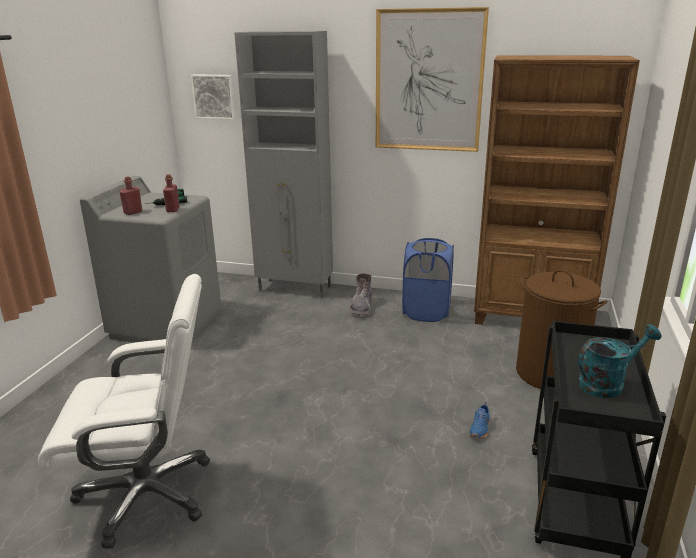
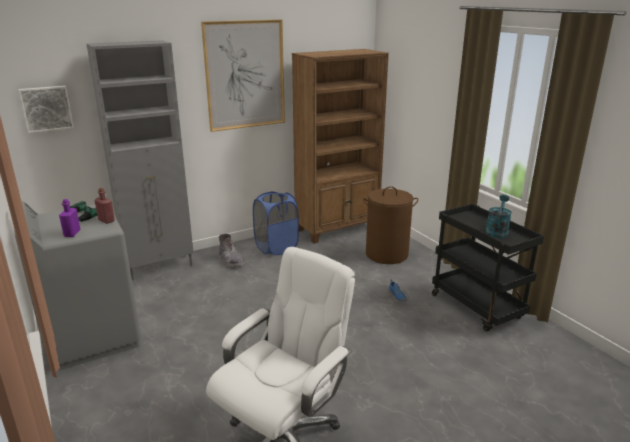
camera: 45 degrees left, 0 degrees up
red bottle [119,176,142,215] -> purple bottle [59,199,81,237]

